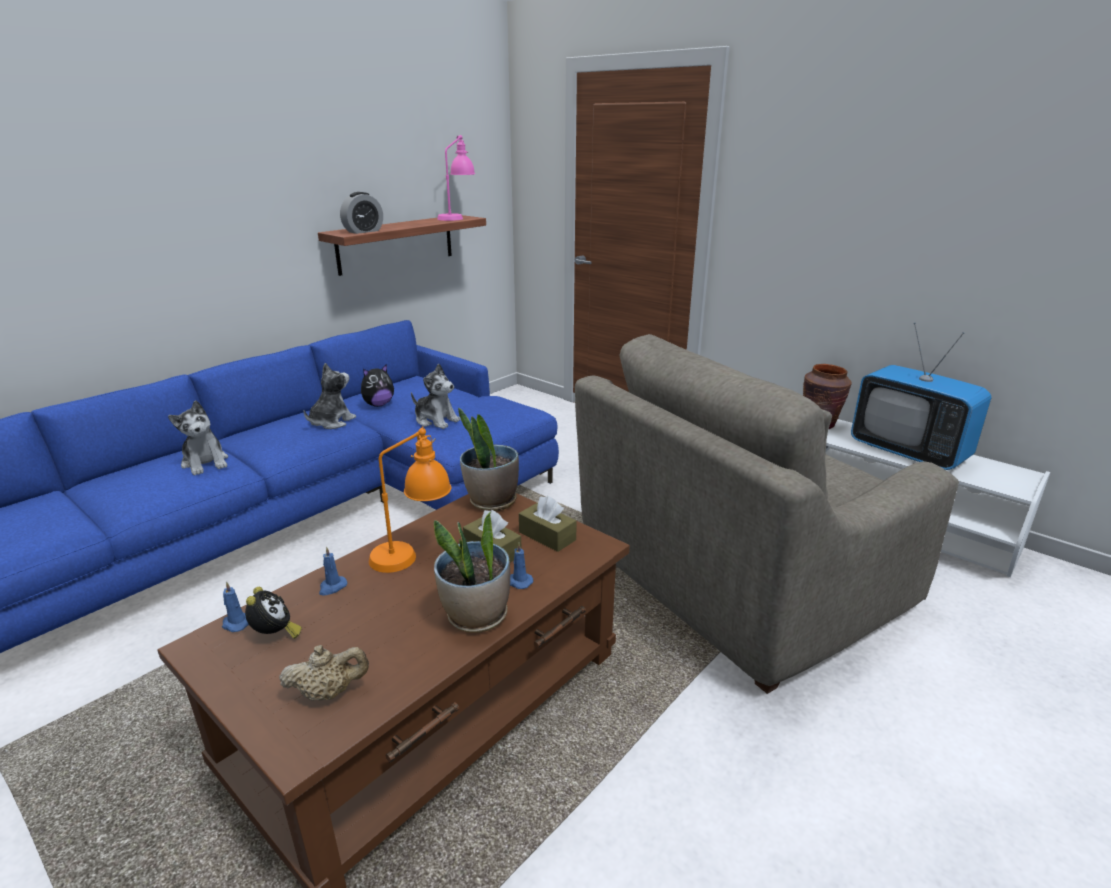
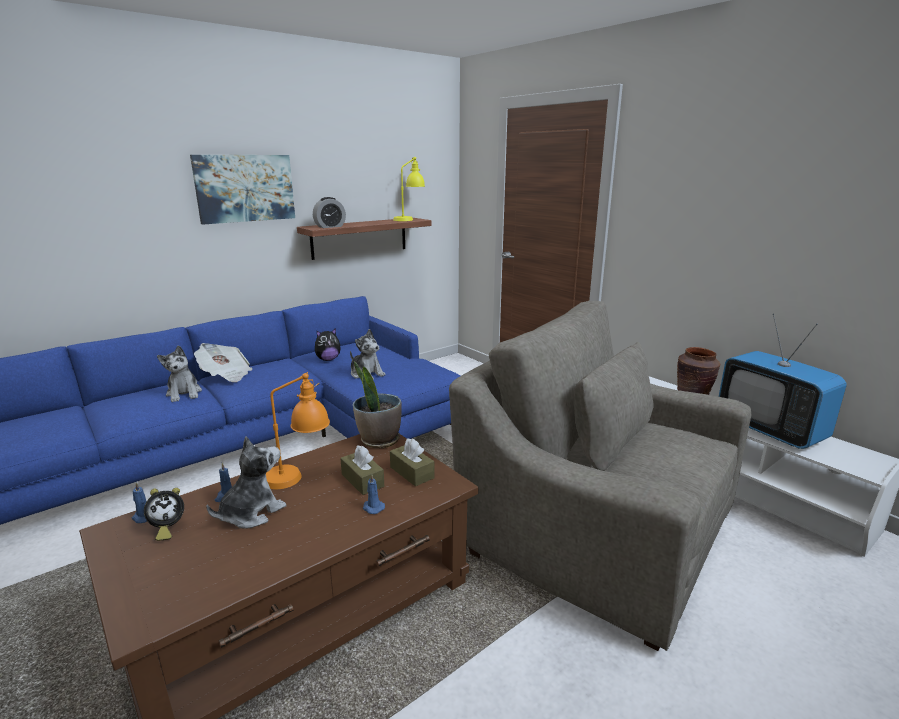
camera: 10 degrees right, 5 degrees down
alarm clock [245,587,302,639] -> alarm clock turned 60 degrees clockwise [144,488,184,541]
beige teapot [279,645,369,701] -> none
plush toy [303,363,356,429] -> plush toy moved to [206,436,287,529]
potted plant [434,512,510,633] -> none
pink table lamp [437,135,475,221] -> yellow table lamp [393,157,425,221]
grey armchair [575,334,959,694] -> grey armchair turned 60 degrees clockwise [449,301,751,651]
none -> picture [190,155,295,225]
none -> newspaper [194,343,252,382]

